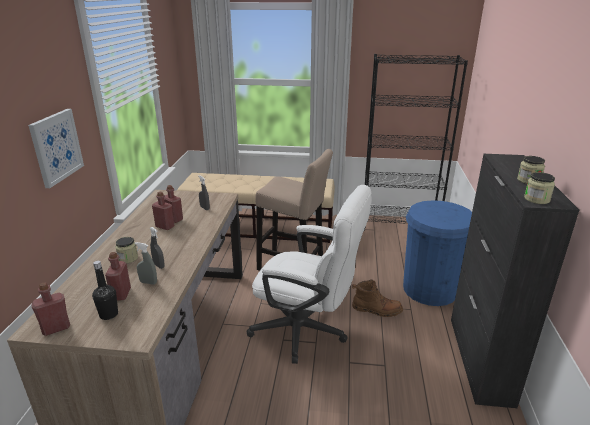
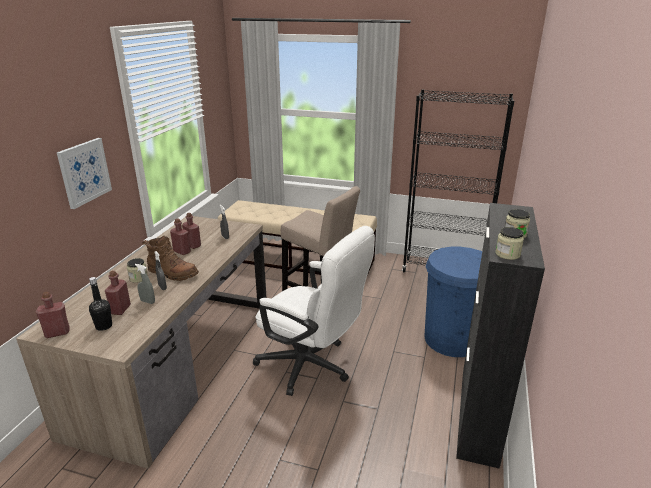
camera: 10 degrees right, 0 degrees up
brown boot [352,280,403,317] -> brown boot moved to [142,236,199,281]

